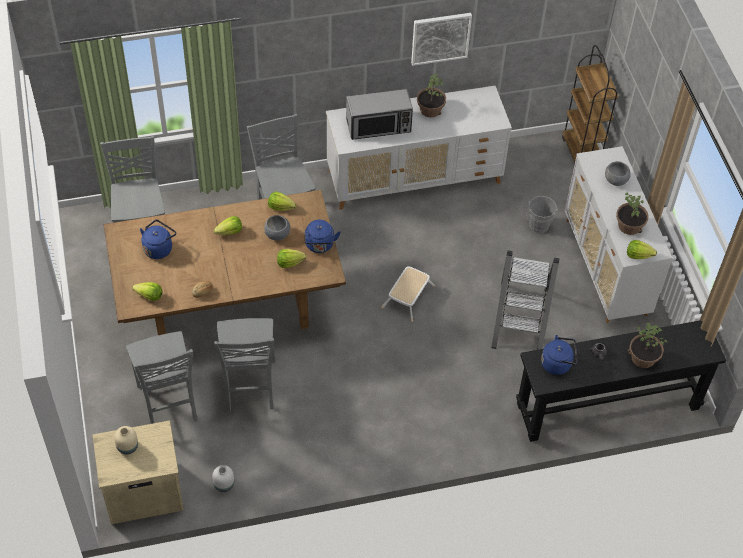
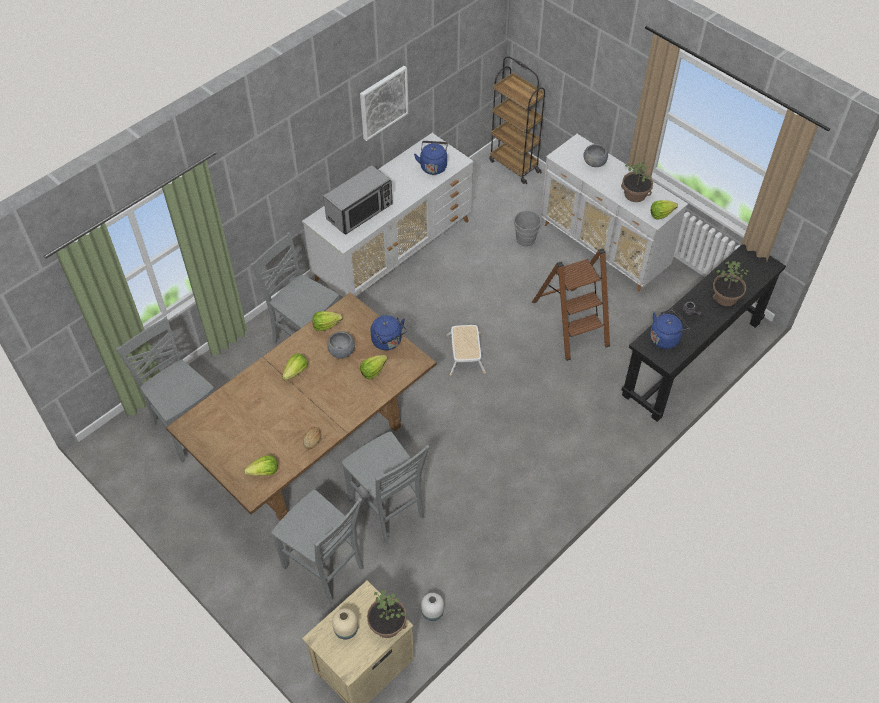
camera: 30 degrees left, 0 degrees up
blue kettle [140,220,176,259] -> blue kettle moved to [414,141,448,175]
potted plant [417,73,446,117] -> potted plant moved to [367,590,407,638]
grey step ladder [491,250,559,350] -> brown step ladder [532,248,610,361]

